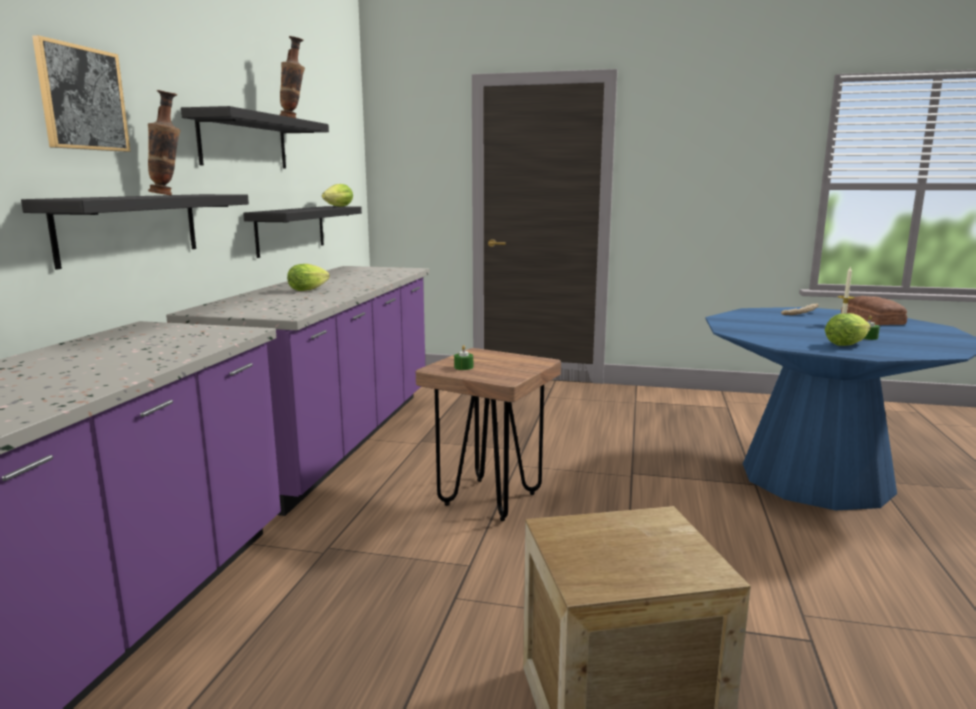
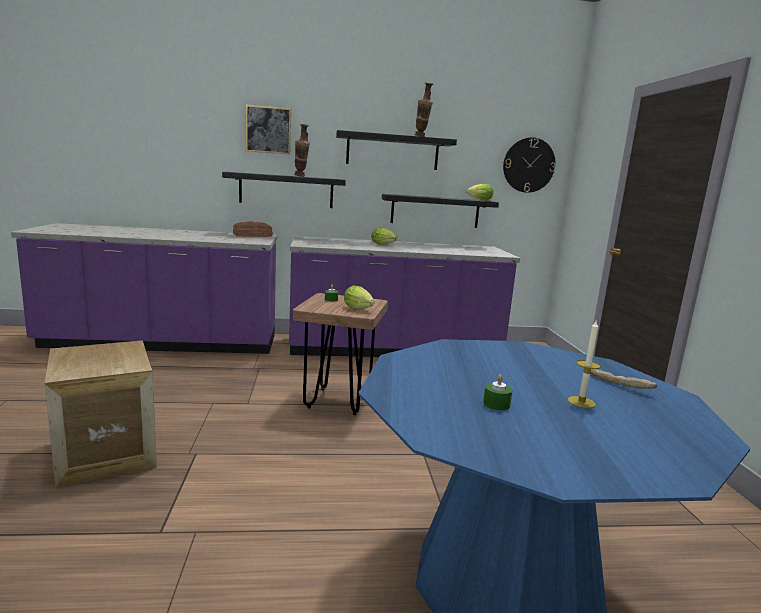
camera: 70 degrees right, 0 degrees up
lettuce [825,313,871,346] -> lettuce moved to [344,285,375,309]
bread [841,296,907,325] -> bread moved to [233,221,273,237]
none -> wall clock [503,137,556,193]

